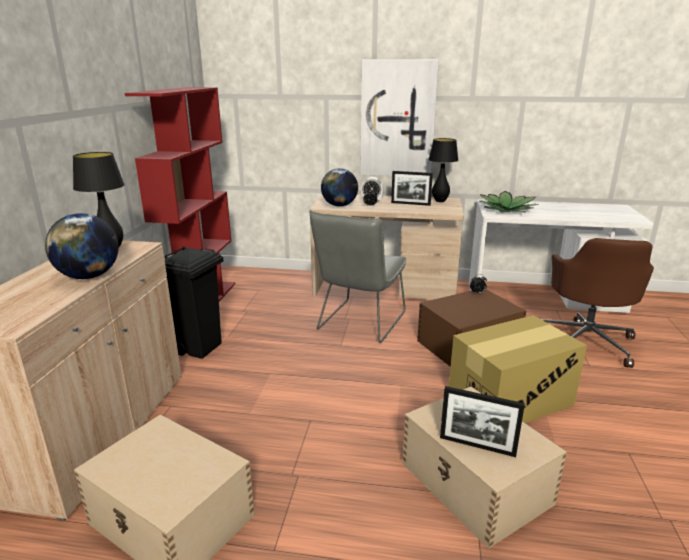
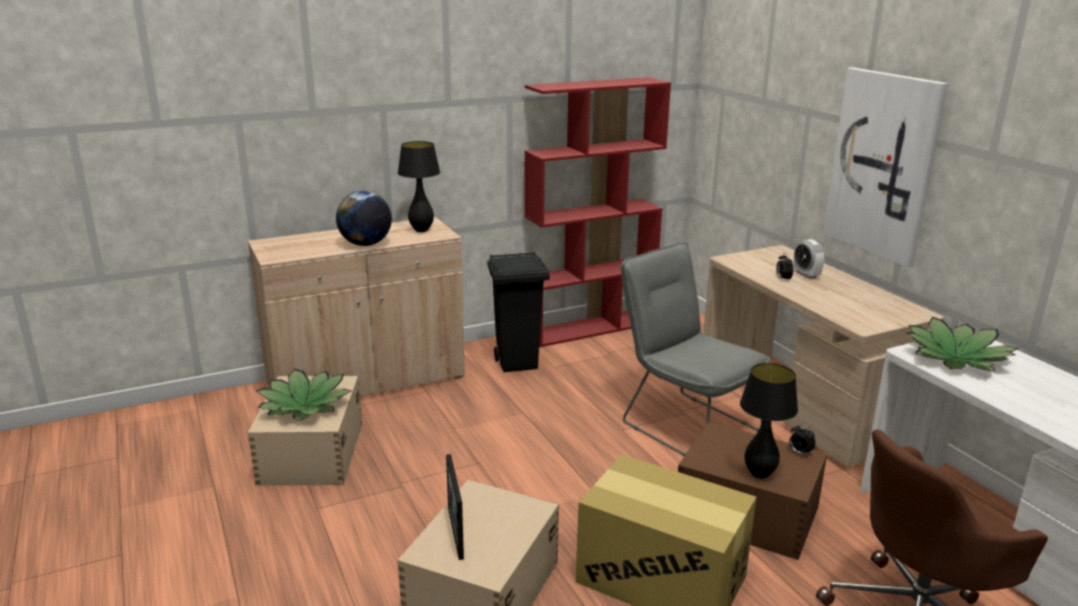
camera: 55 degrees right, 0 degrees up
grey chair [309,211,407,343] -> grey chair turned 60 degrees clockwise [621,242,770,456]
globe [321,168,358,207] -> none
picture frame [391,171,433,206] -> none
black table lamp [428,138,458,202] -> black table lamp moved to [740,363,798,479]
none -> potted plant [256,369,351,421]

